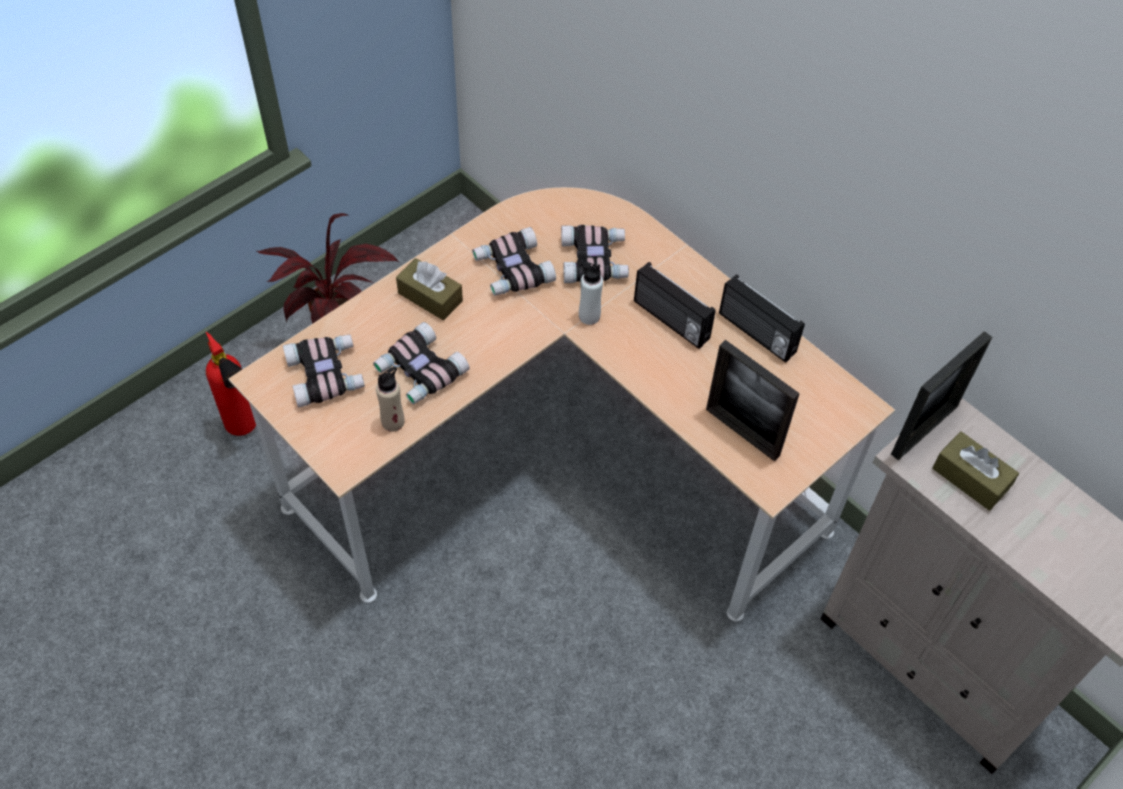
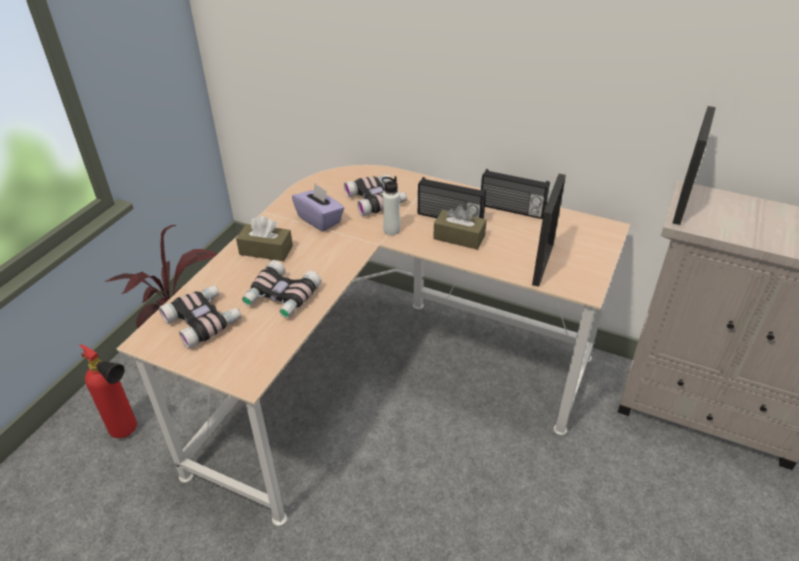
camera: 20 degrees left, 15 degrees down
beige bottle [376,367,404,432] -> none
binoculars [472,227,556,296] -> purple tissue box [292,184,344,232]
picture frame [706,340,800,462] -> picture frame turned 90 degrees counterclockwise [532,174,566,287]
brown tissue box [932,431,1019,511] -> brown tissue box moved to [433,205,487,250]

